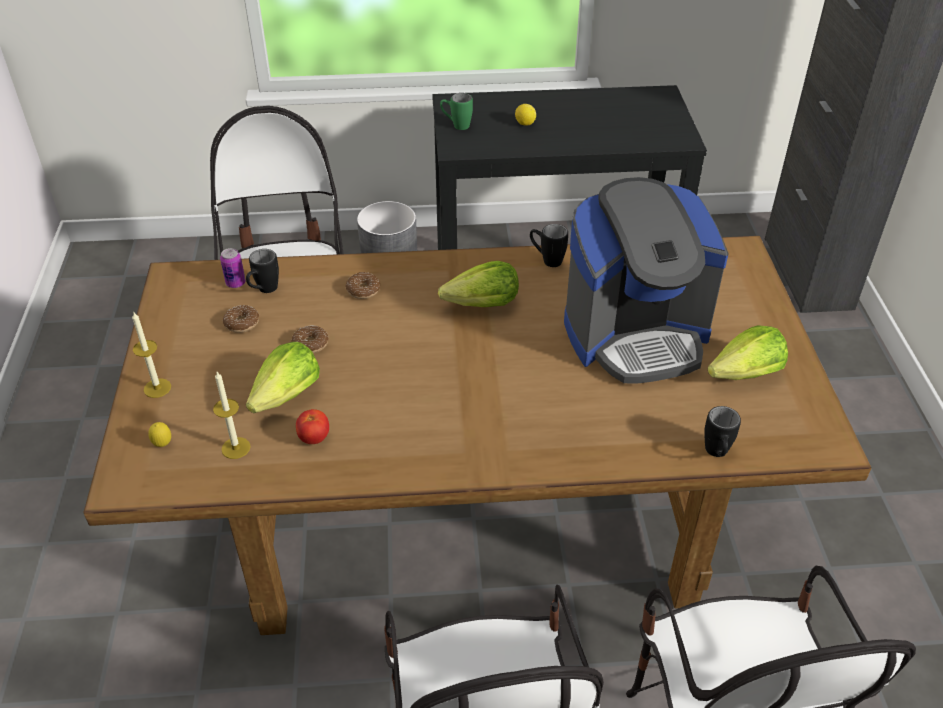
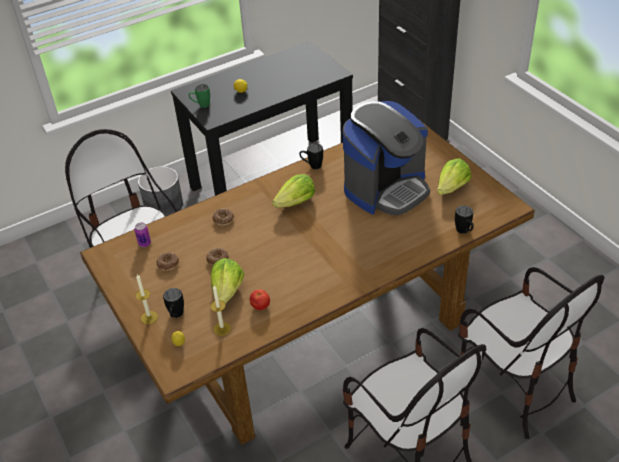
camera: 25 degrees left, 0 degrees up
black mug [246,249,279,293] -> black mug moved to [163,288,184,318]

